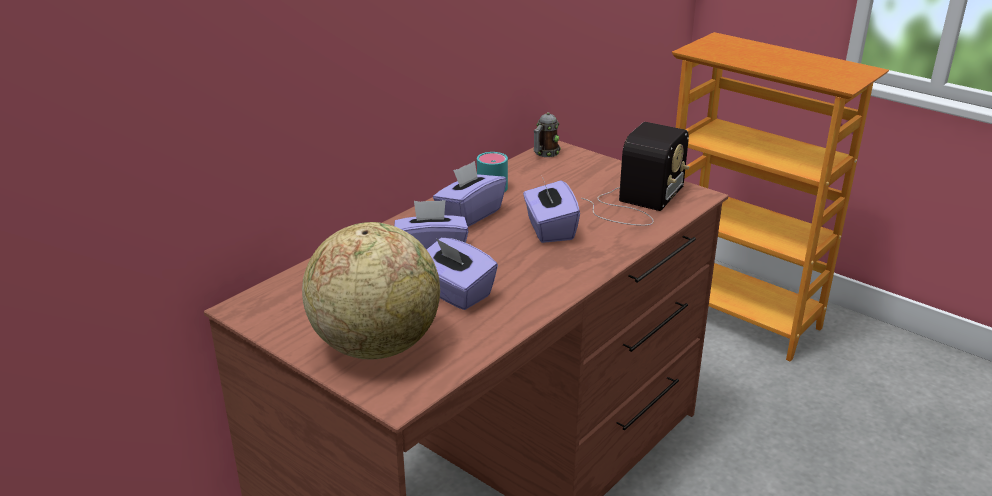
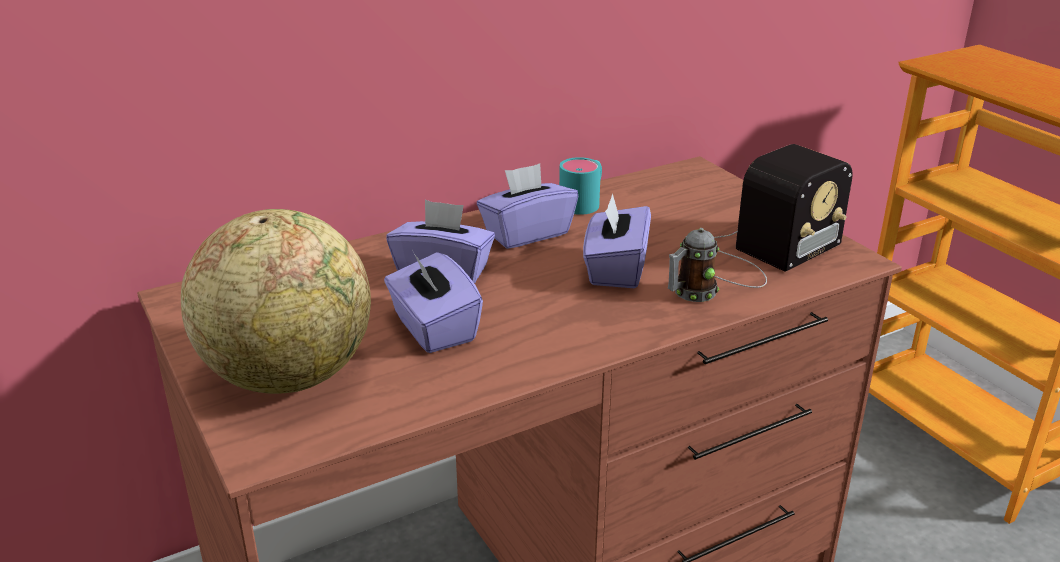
camera: 20 degrees right, 0 degrees up
mug [534,112,561,157] -> mug moved to [668,228,719,302]

